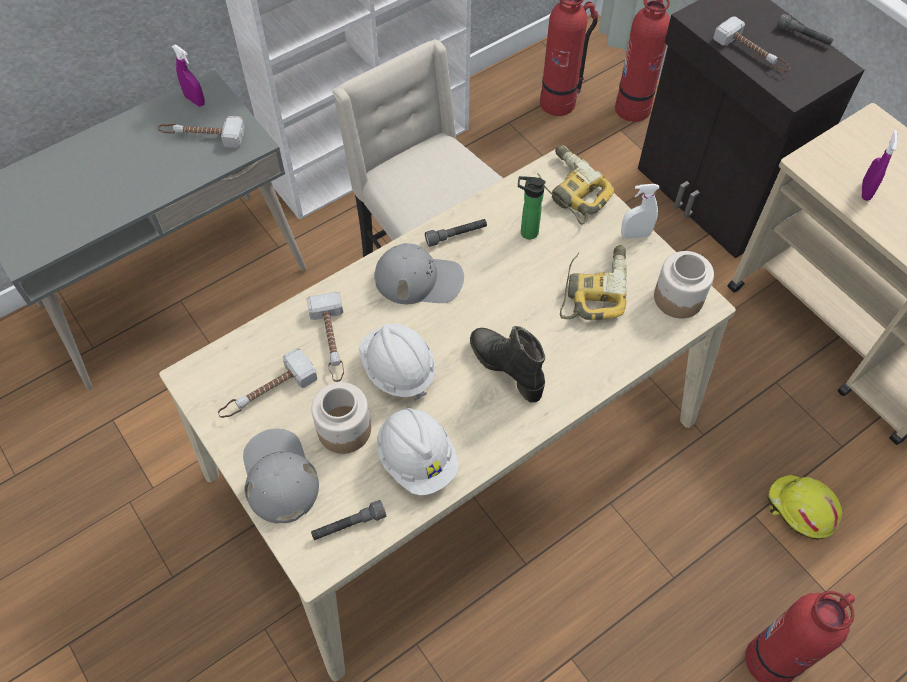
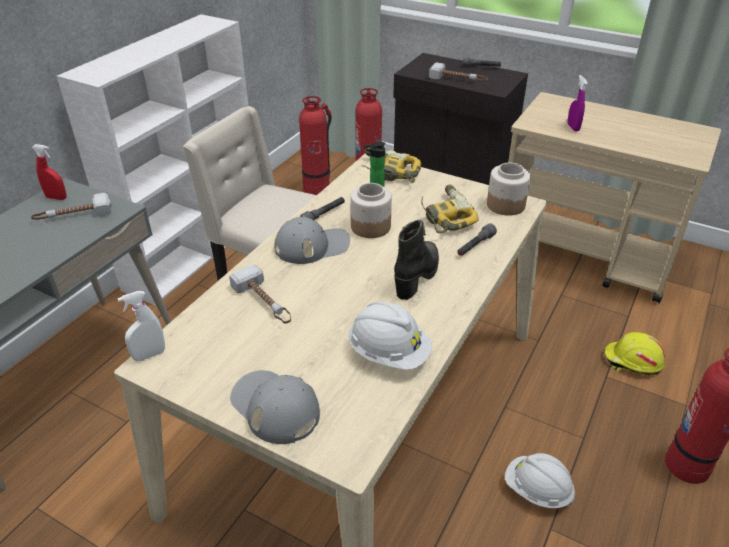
camera: 25 degrees left, 20 degrees down
purple spray bottle [172,44,205,107] -> red spray bottle [32,144,66,200]
hammer [218,348,317,418] -> none
jar [311,382,371,454] -> jar moved to [350,183,392,238]
grey flashlight [311,500,386,540] -> grey flashlight moved to [457,223,497,256]
white hard hat [359,323,435,401] -> white hard hat moved to [505,453,575,508]
black boot [470,326,545,403] -> black boot turned 90 degrees clockwise [394,220,439,300]
white spray bottle [621,184,659,239] -> white spray bottle moved to [117,291,165,361]

